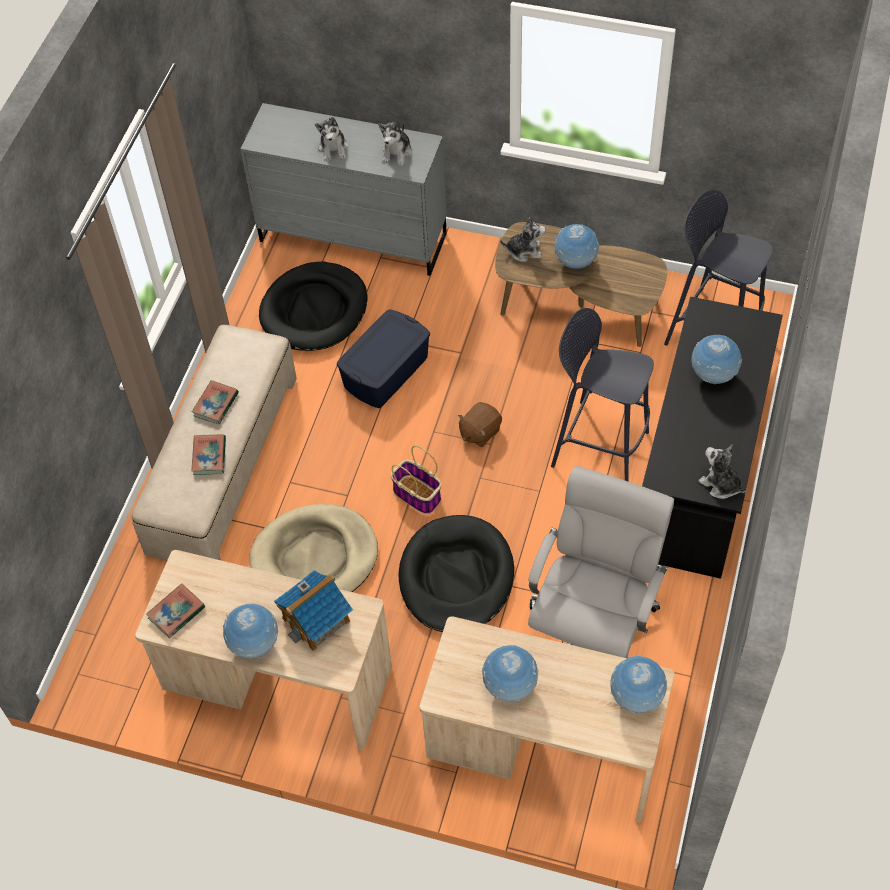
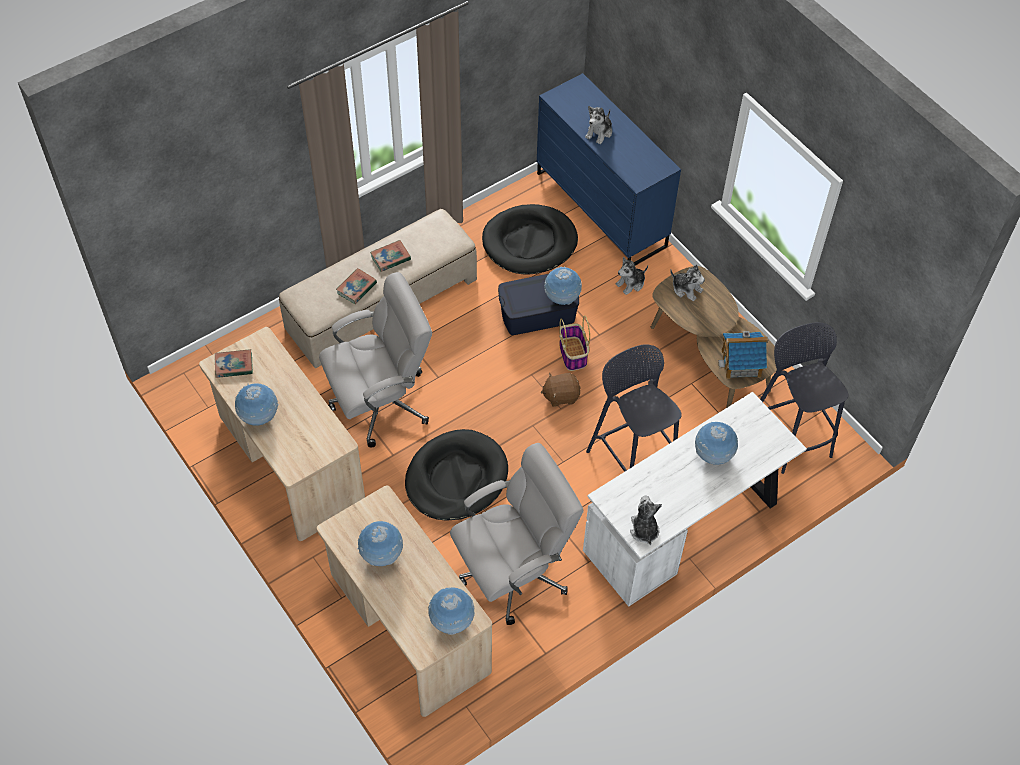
camera: 35 degrees right, 0 degrees up
grey dresser [240,103,447,276] -> blue dresser [536,73,681,265]
beige dog bed [249,504,378,592] -> grey office chair [319,272,432,447]
toy house [274,570,353,651] -> toy house moved to [718,331,768,379]
plush toy [379,122,412,166] -> plush toy moved to [616,257,648,295]
basket [390,446,441,514] -> basket moved to [559,315,590,371]
globe [554,224,599,269] -> globe moved to [544,266,582,305]
black desk [642,297,783,579] -> white desk [583,392,807,607]

